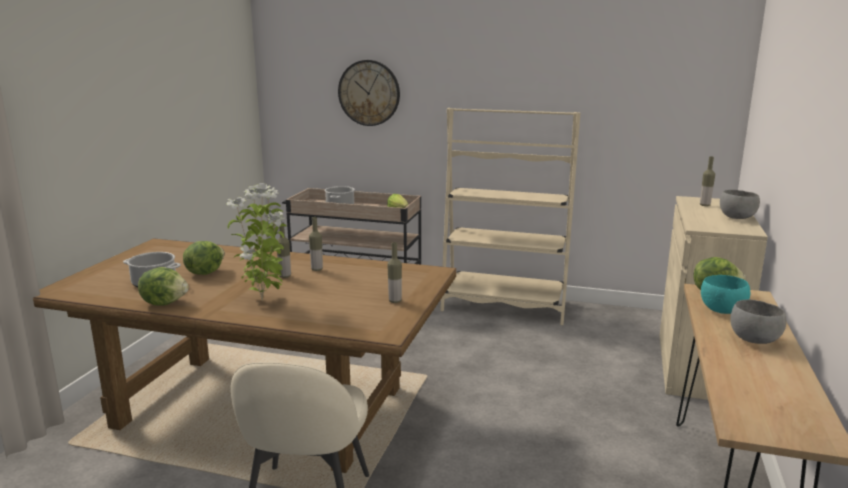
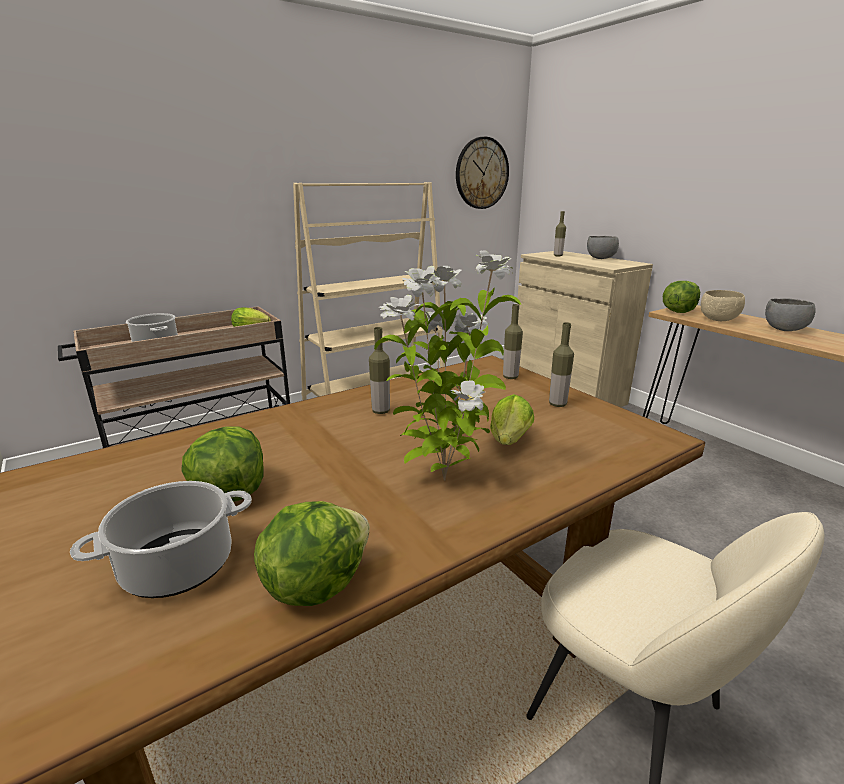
camera: 50 degrees left, 5 degrees up
bottle [277,223,291,278] -> bottle moved to [503,304,523,379]
wall clock [338,60,400,126] -> wall clock moved to [456,137,509,209]
turquoise bowl [701,275,750,314] -> beige bowl [701,290,745,321]
none -> lettuce [490,394,534,445]

